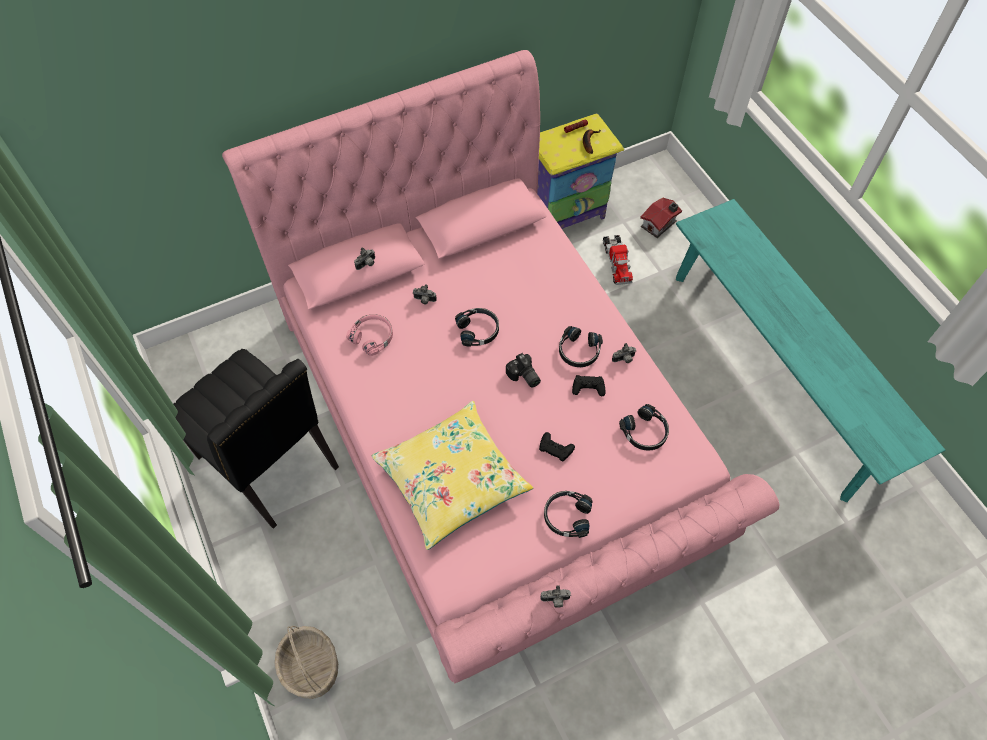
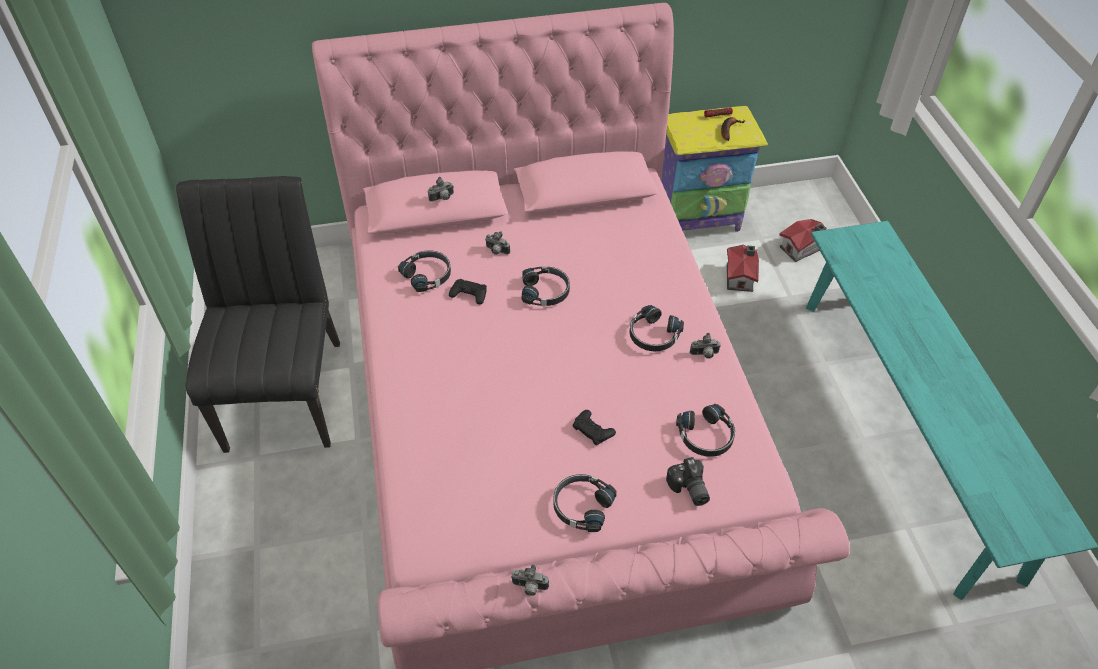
camera: 15 degrees right, 10 degrees down
black chair [173,349,339,529] -> black chair turned 150 degrees counterclockwise [176,176,340,453]
basket [275,626,338,699] -> none
pink headphones [346,314,393,356] -> black headphones [398,250,451,292]
yellow pillow [372,401,533,550] -> none
camera [506,353,541,388] -> camera moved to [666,457,710,506]
black game controller [572,375,606,396] -> black game controller moved to [449,279,487,304]
toy truck [603,235,633,285] -> toy house [727,245,759,292]

